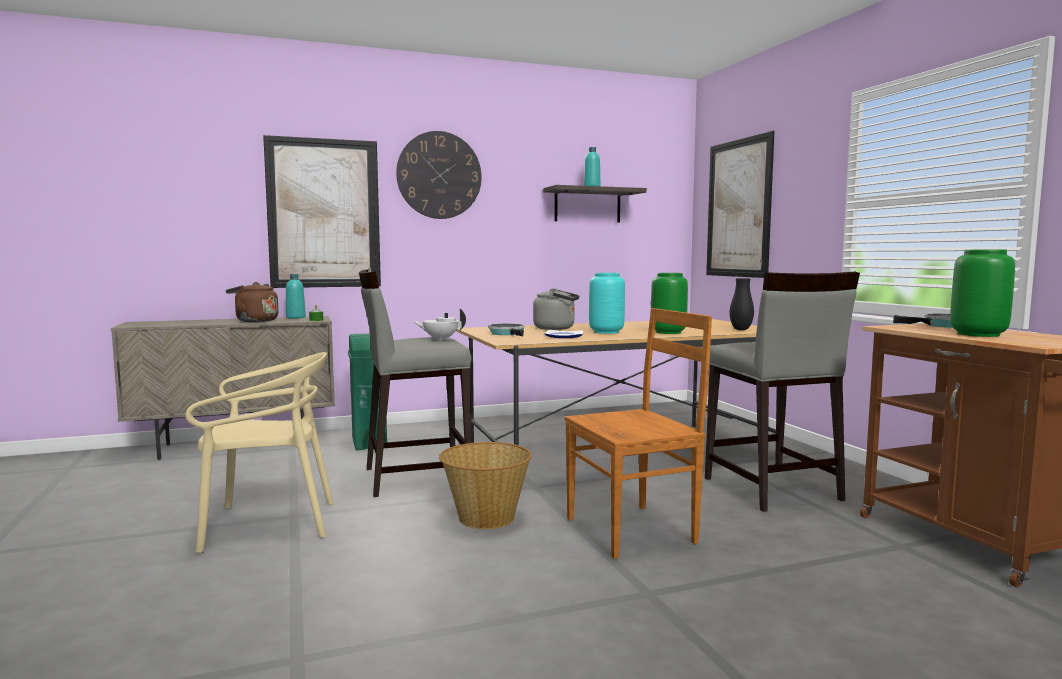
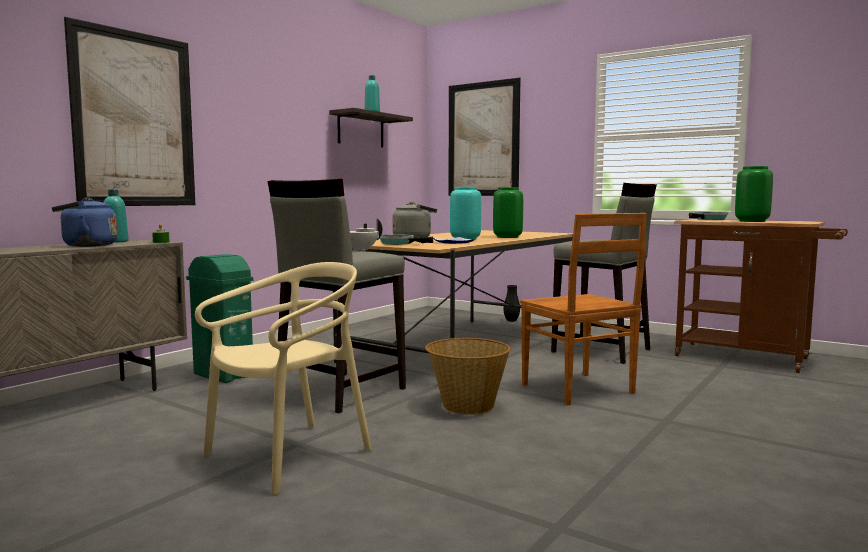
camera: 35 degrees left, 0 degrees up
brown kettle [226,282,279,322] -> blue kettle [52,197,117,247]
wall clock [396,131,482,219] -> none
brown chair [565,308,712,559] -> brown chair turned 120 degrees clockwise [520,213,647,406]
black vase [730,278,754,330] -> black vase moved to [504,285,520,322]

